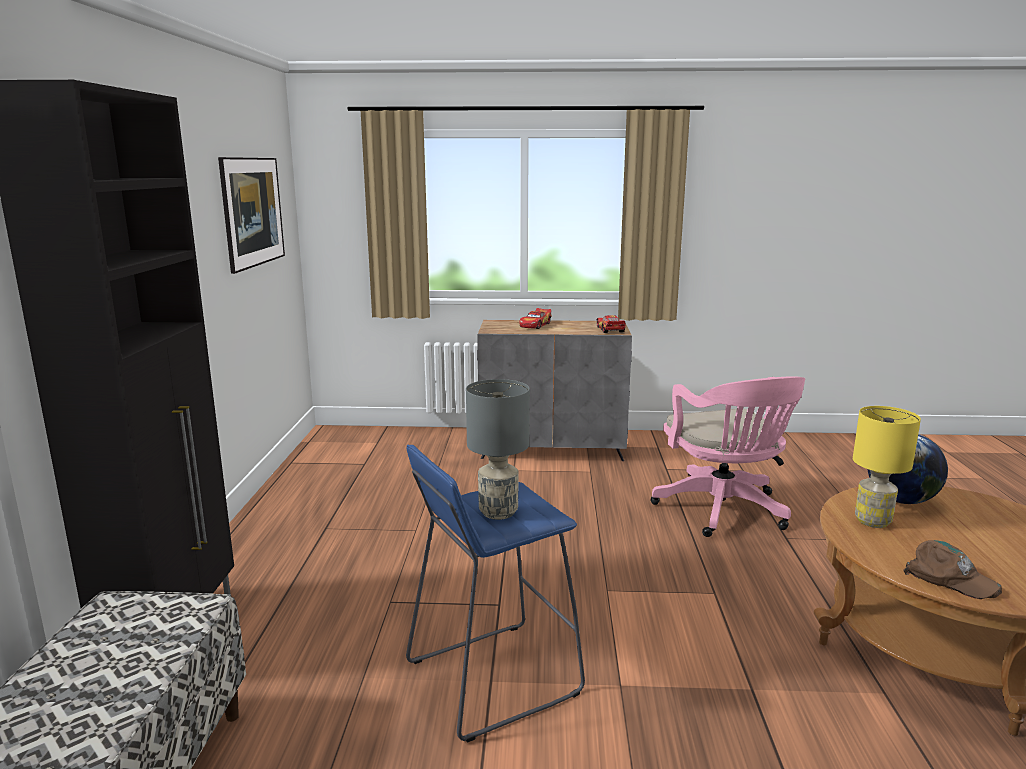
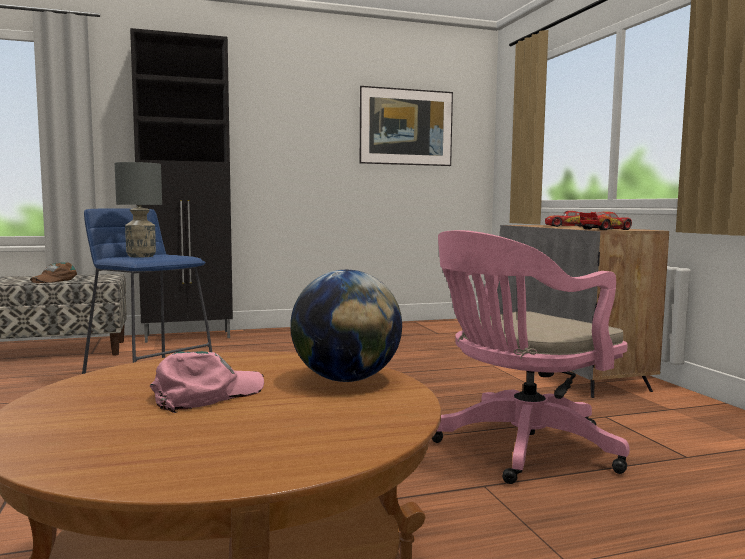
camera: 70 degrees right, 10 degrees down
yellow table lamp [853,406,921,528] -> none
brown cap [904,540,1002,599] -> brown cap moved to [30,262,77,283]
none -> pink cap [150,351,264,413]

